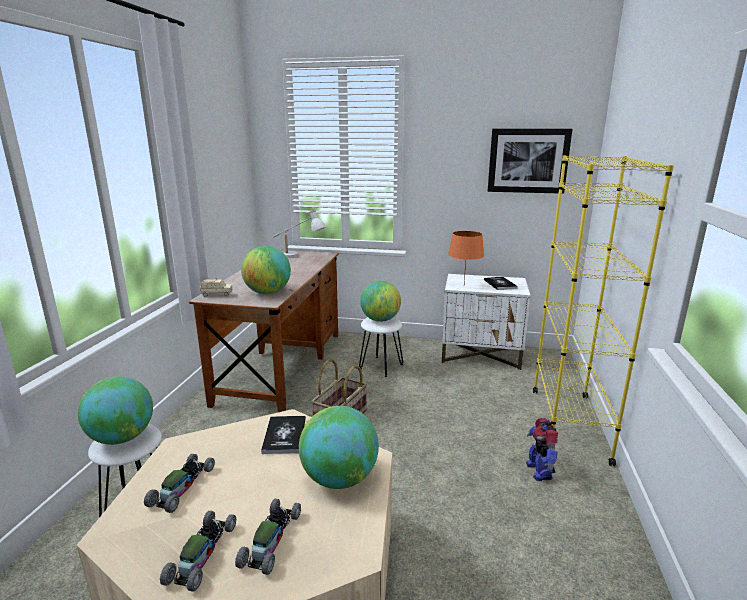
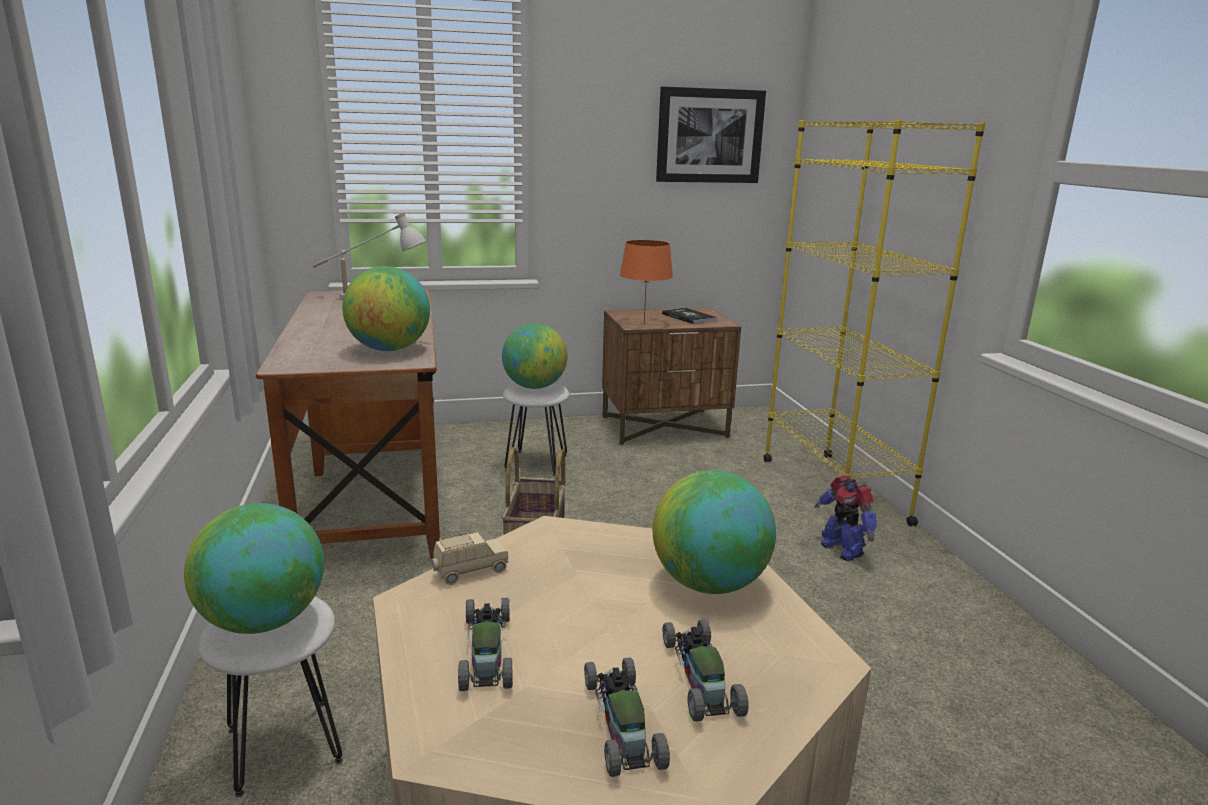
camera: 25 degrees left, 0 degrees up
beige toy car [200,279,233,297] -> beige toy car moved to [431,532,509,585]
book [261,416,306,454] -> none
white nightstand [442,274,531,370] -> brown nightstand [602,308,741,445]

